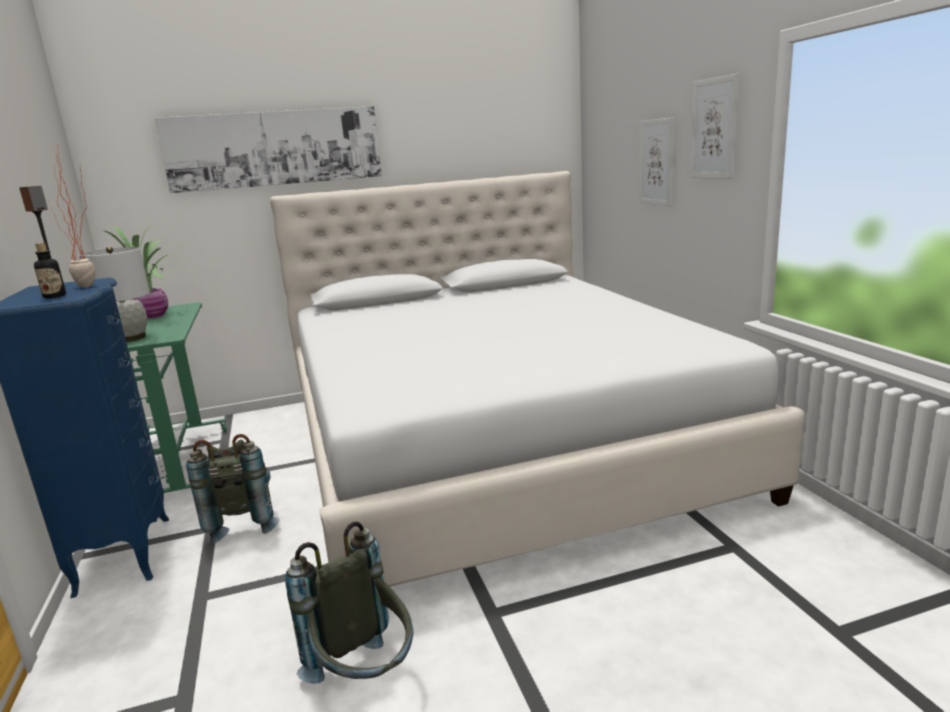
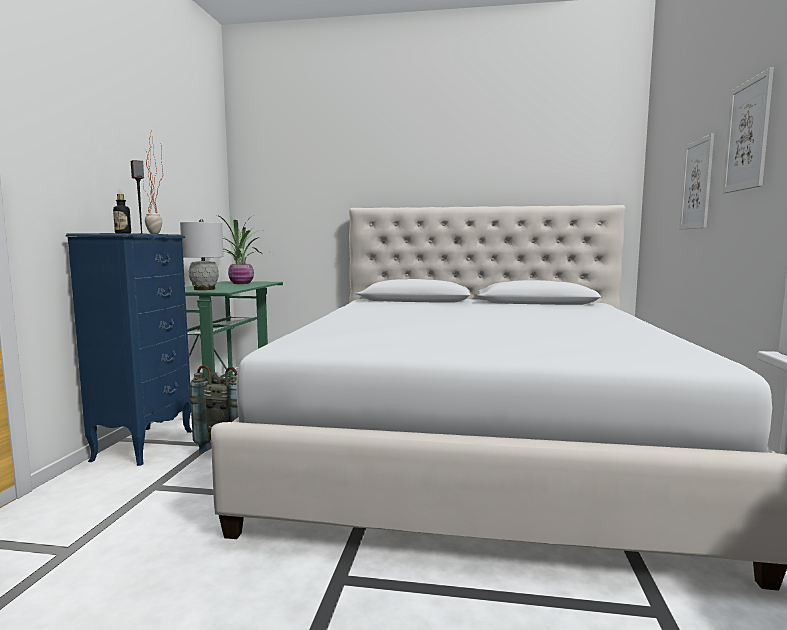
camera: 25 degrees right, 10 degrees down
picture [155,106,382,193] -> none
grey backpack [285,522,413,684] -> none

